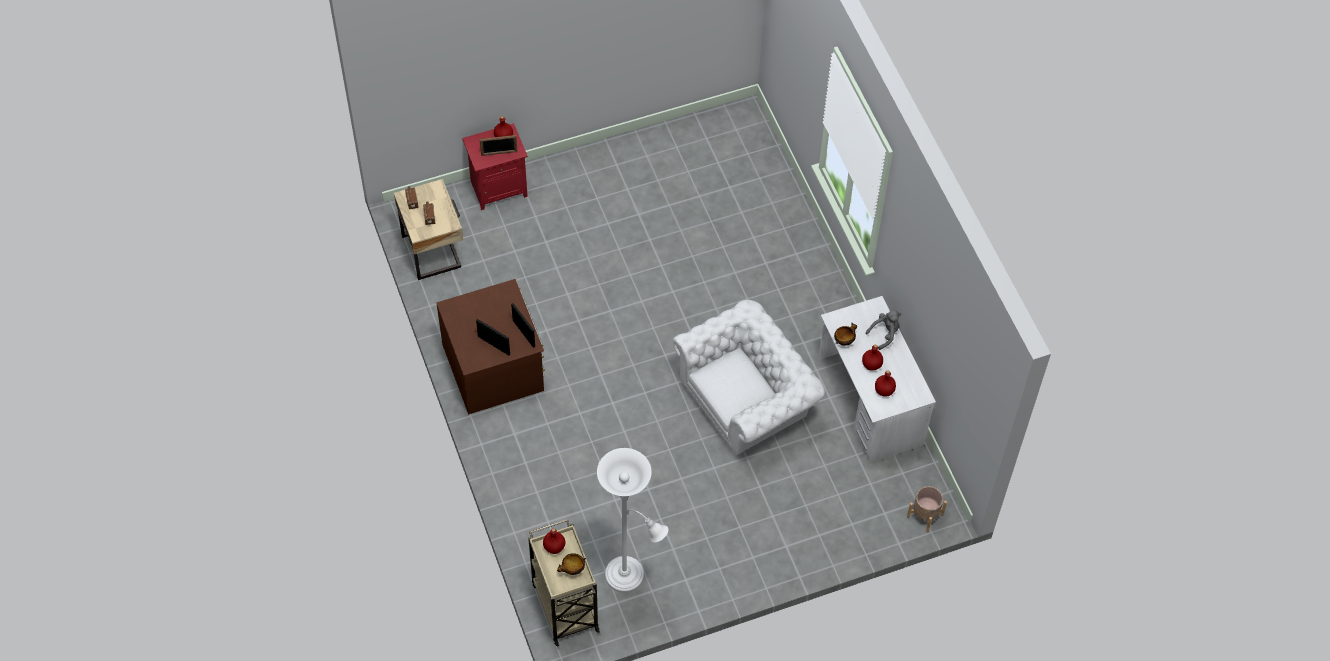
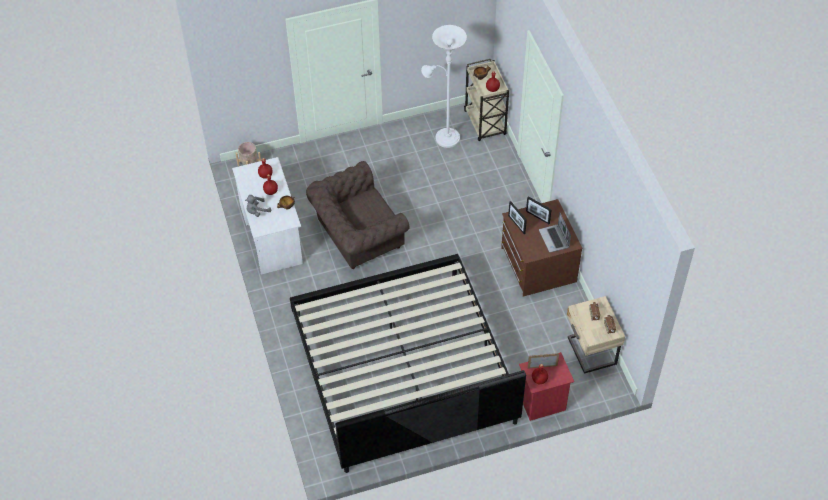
camera: 175 degrees left, 5 degrees down
white armchair [673,300,825,455] -> brown armchair [306,161,410,269]
none -> bed [290,254,526,473]
none -> laptop [539,212,571,253]

